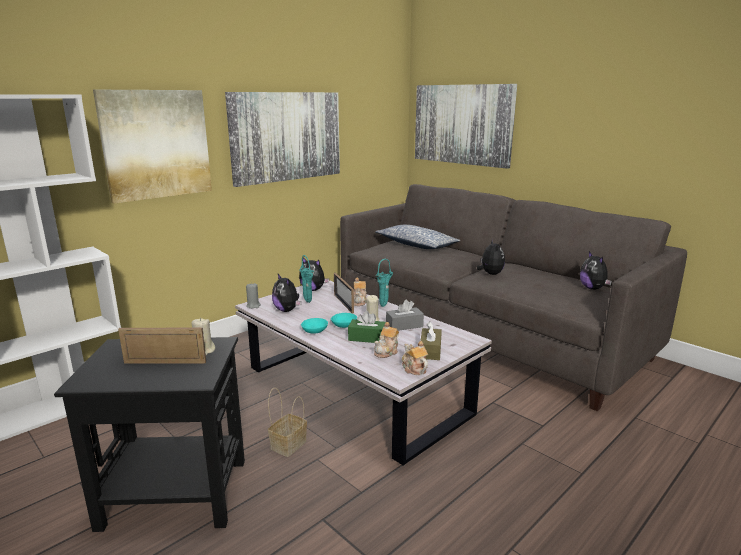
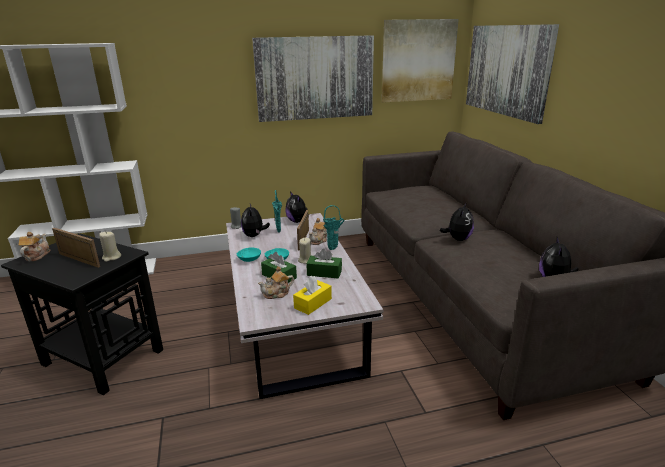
camera: 30 degrees right, 5 degrees up
picture [93,90,212,204] -> picture moved to [382,19,459,103]
basket [268,388,307,457] -> none
pillow [375,225,461,249] -> none
grey tissue box [386,300,424,331] -> green tissue box [306,249,342,279]
teapot [402,341,428,375] -> teapot moved to [18,232,50,261]
brown tissue box [421,322,442,360] -> yellow tissue box [293,276,332,315]

